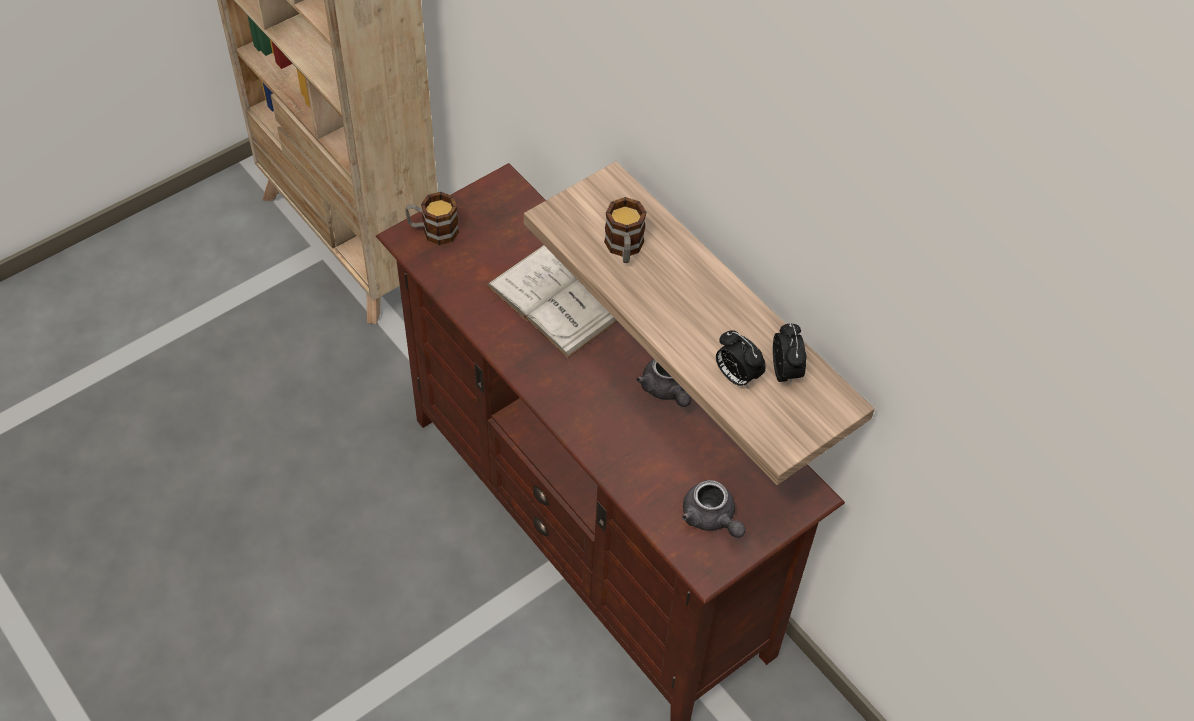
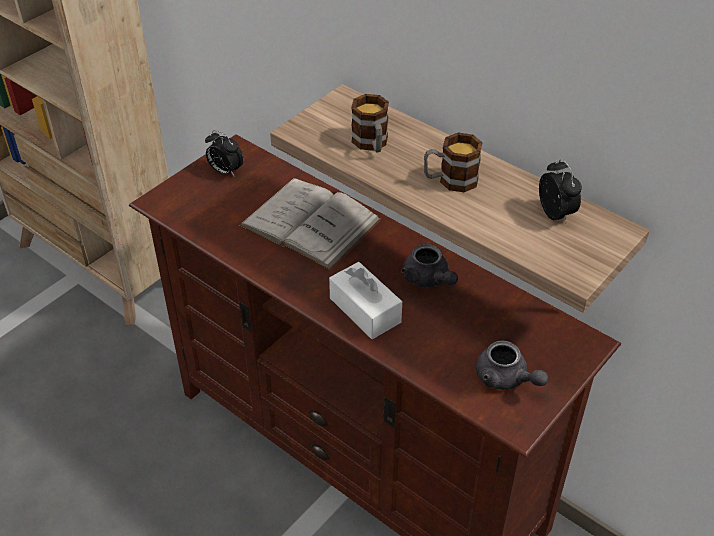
camera: 10 degrees left, 10 degrees down
mug [405,192,459,245] -> mug moved to [424,133,483,192]
alarm clock [716,330,766,388] -> alarm clock moved to [205,130,244,177]
none -> white tissue box [329,262,402,339]

